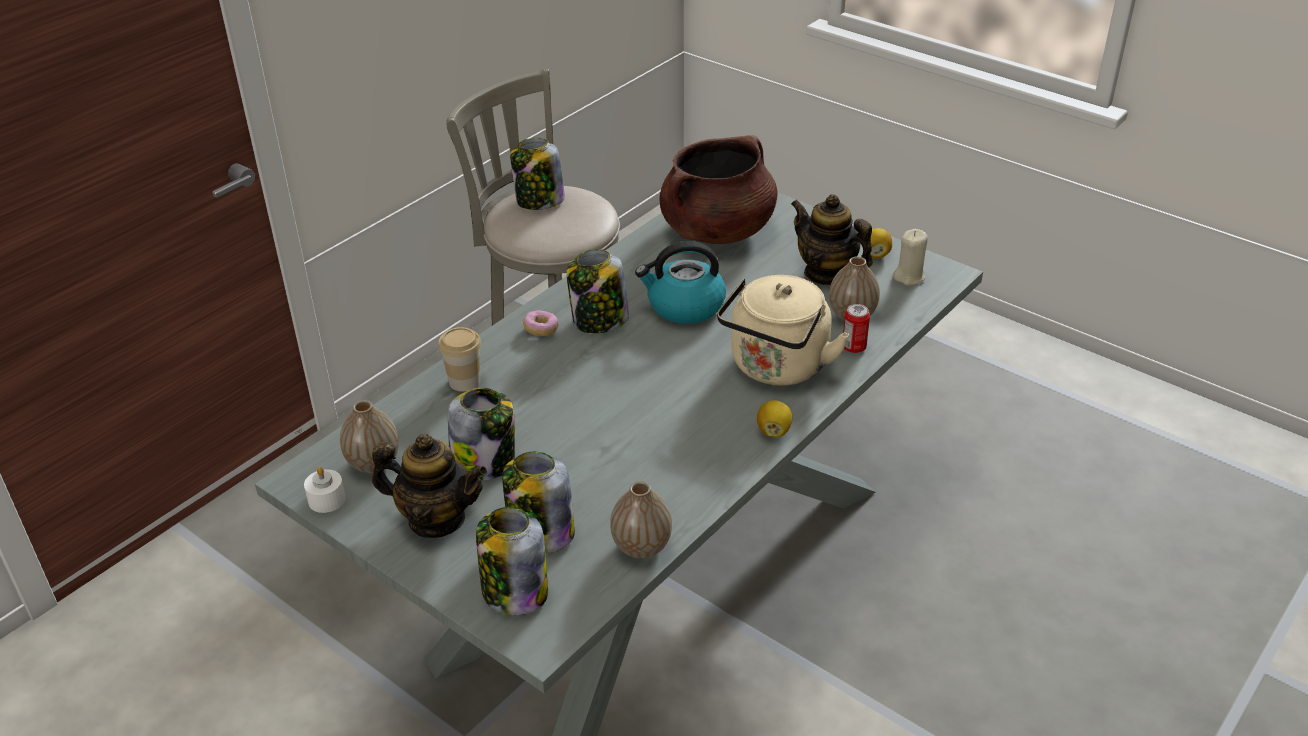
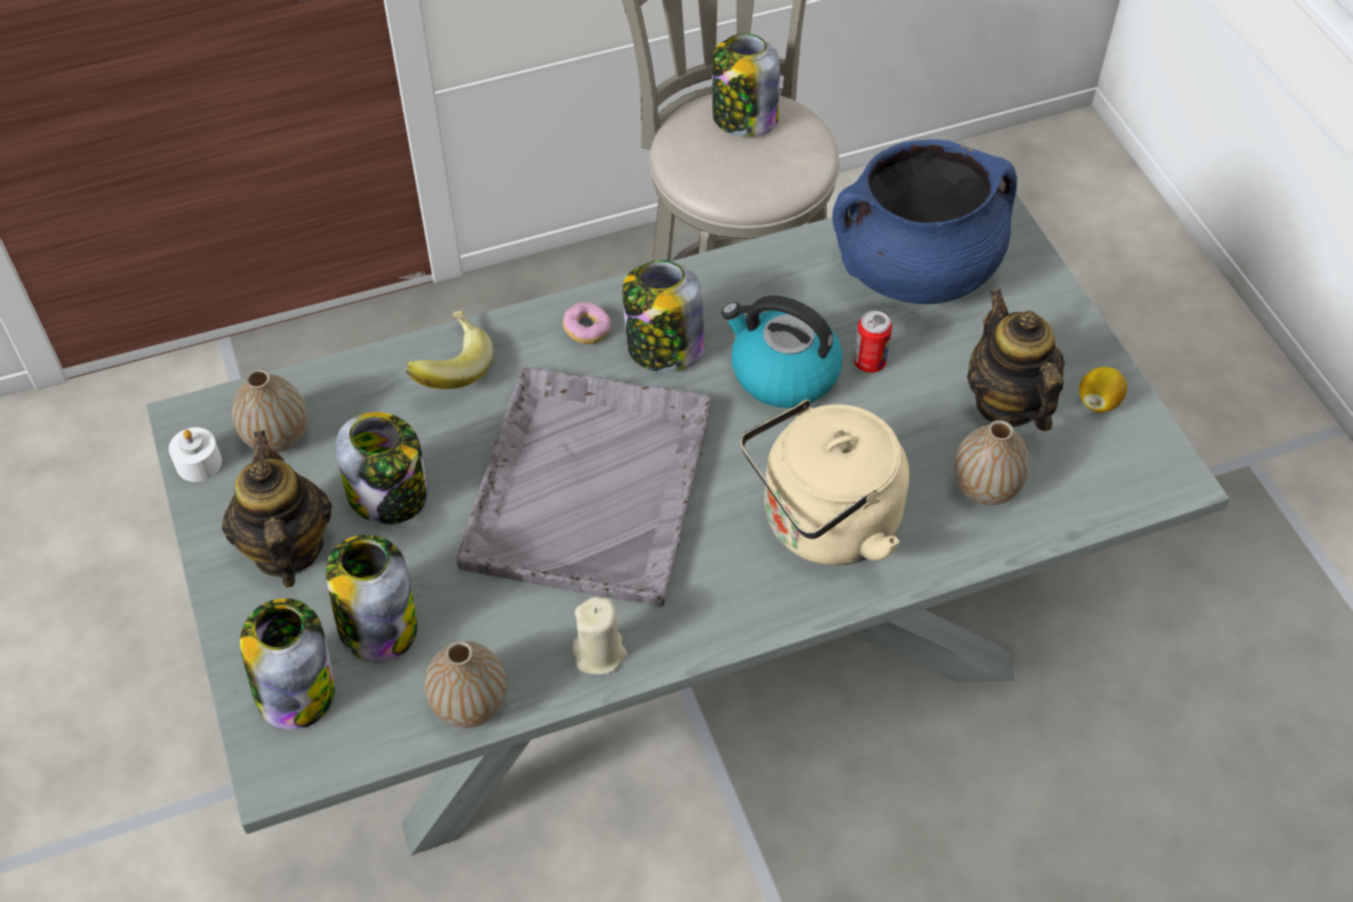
camera: 30 degrees right, 15 degrees up
teapot [372,433,487,538] -> teapot turned 150 degrees counterclockwise [222,430,332,588]
cup [438,327,481,392] -> banana [405,310,493,389]
brown cooking pot [659,135,777,244] -> blue cooking pot [832,139,1017,304]
lemon [757,400,792,438] -> none
can [843,304,870,353] -> can moved to [853,311,892,373]
beige candle [893,229,928,285] -> beige candle moved to [572,597,627,675]
none -> grey tray [456,367,711,607]

